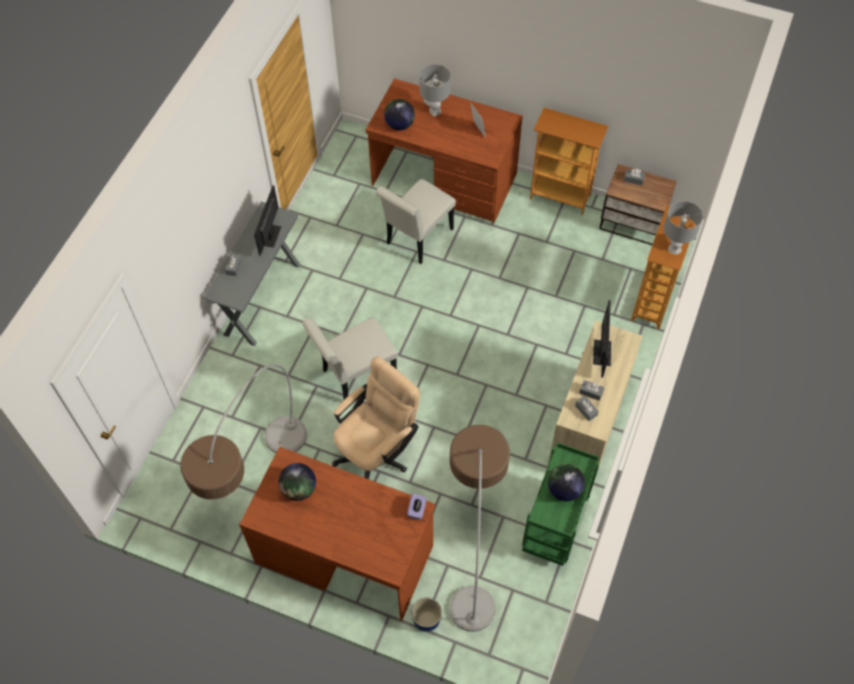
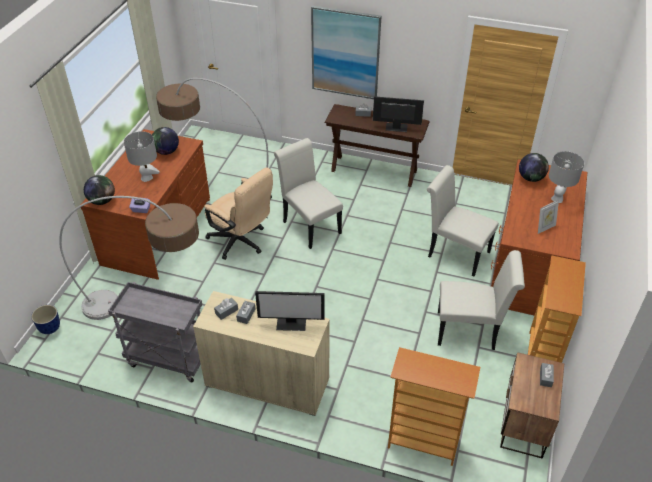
camera: 85 degrees right, 15 degrees down
grey console table [203,202,300,346] -> brown console table [324,104,430,187]
planter [412,597,442,631] -> planter moved to [31,305,60,334]
green cart [522,442,600,566] -> grey cart [108,282,202,382]
globe [548,464,585,501] -> globe moved to [84,175,115,205]
grey table lamp [663,201,703,254] -> grey table lamp moved to [124,131,160,182]
none -> picture [311,6,381,99]
none -> white chair [438,250,525,350]

